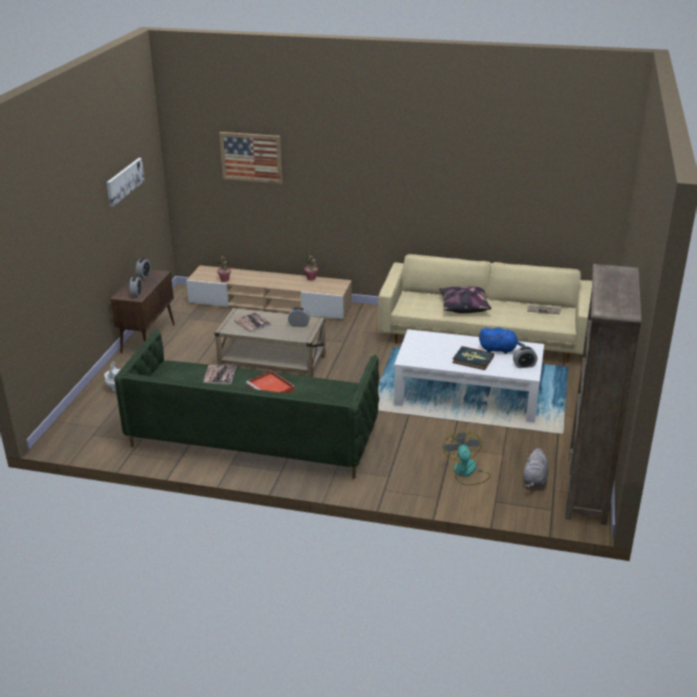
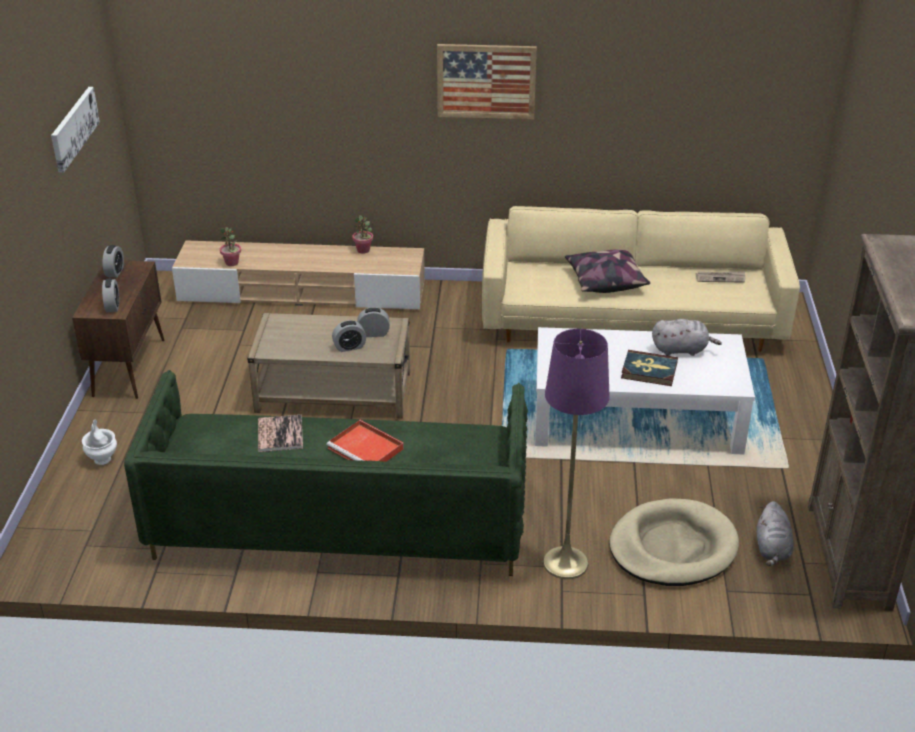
camera: 10 degrees left, 5 degrees up
picture [219,132,282,184] -> picture moved to [437,44,537,120]
book [234,312,271,332] -> none
fan [443,430,491,486] -> beige dog bed [609,499,739,586]
blue plush toy [479,328,525,354] -> grey plush toy [652,319,722,356]
alarm clock [513,346,537,368] -> alarm clock moved to [332,320,366,352]
none -> purple floor lamp [543,329,610,579]

